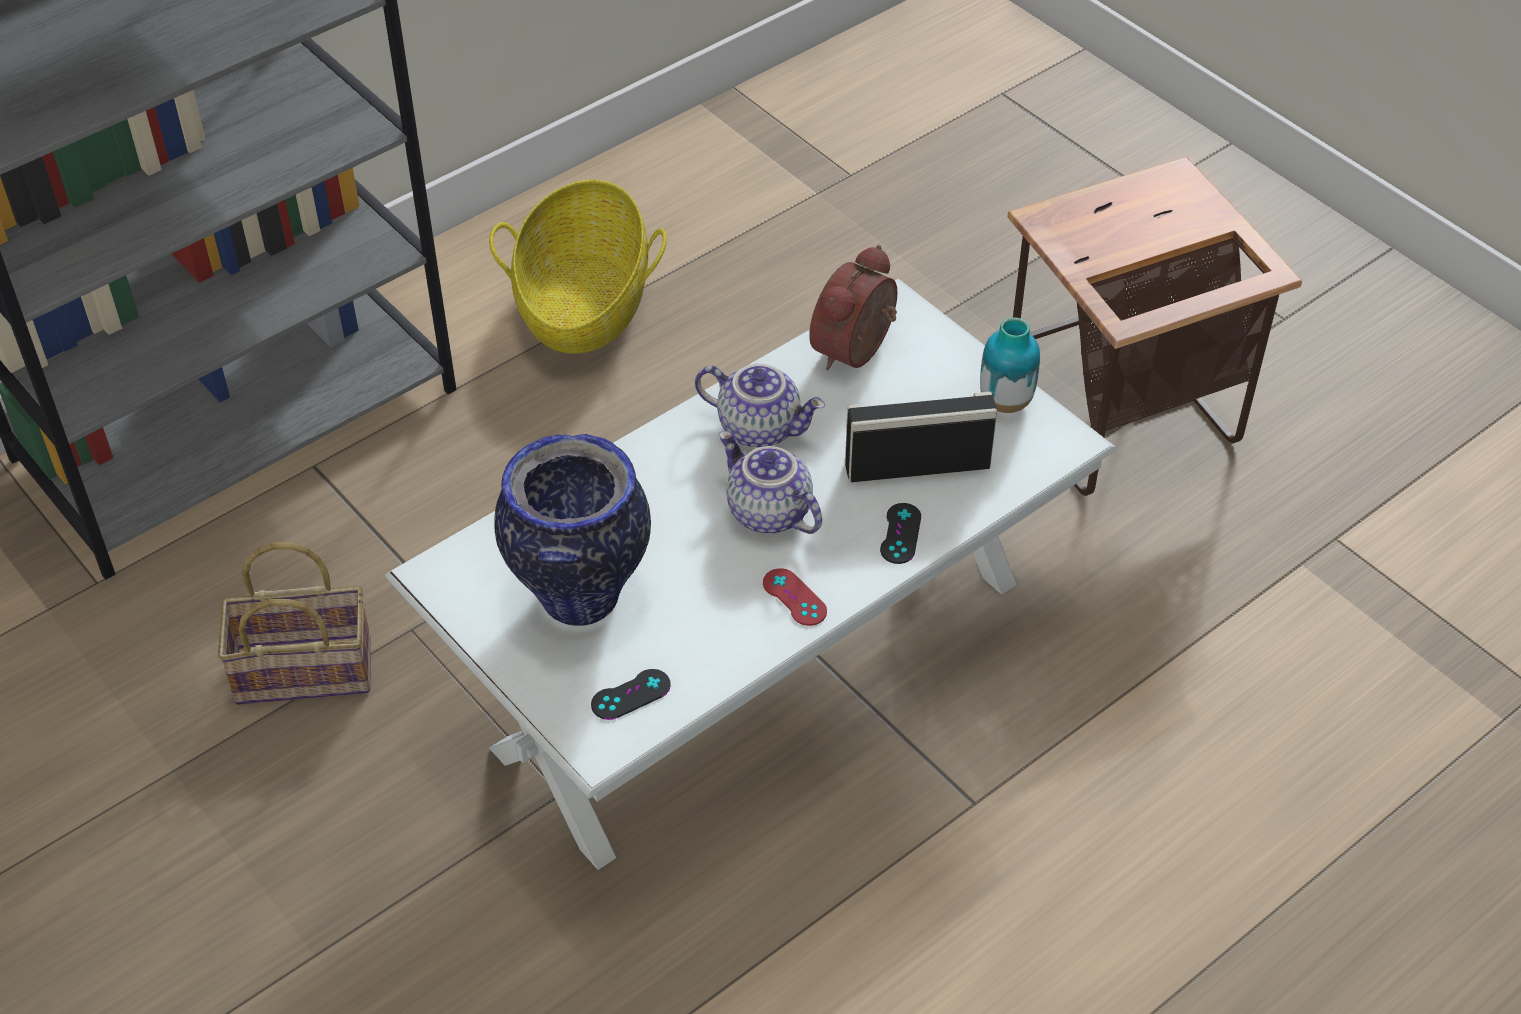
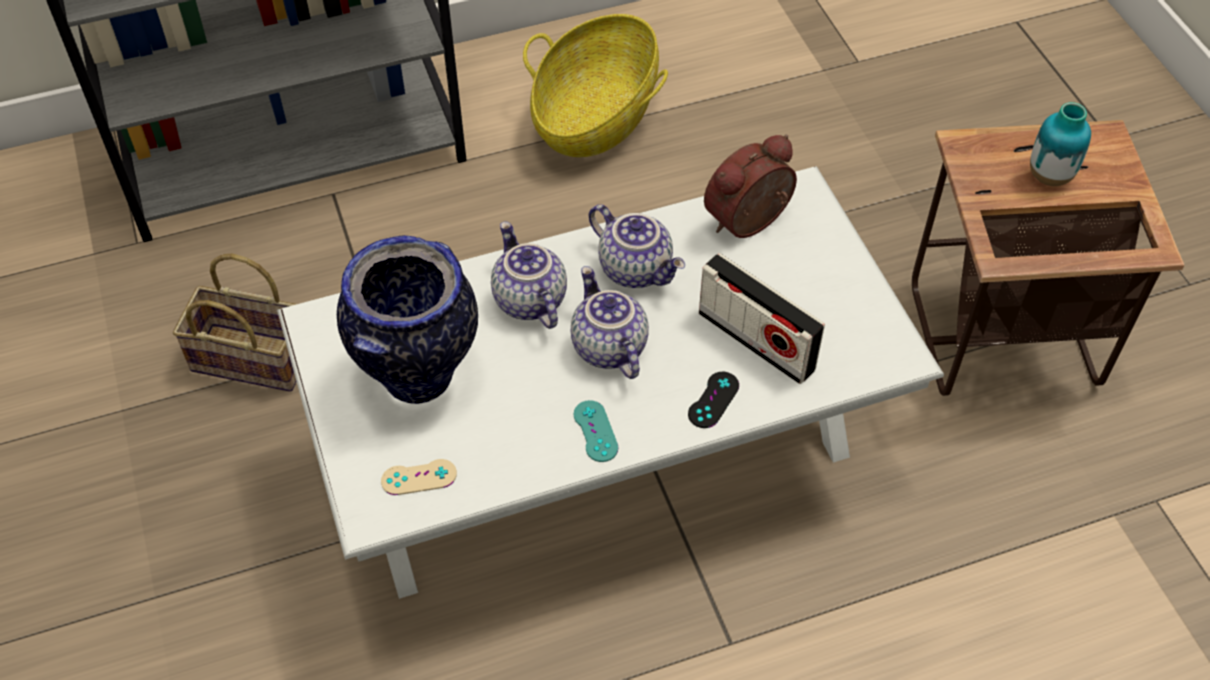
camera: 20 degrees right, 5 degrees up
black game controller [591,669,671,720] -> beige game controller [381,459,457,495]
red game controller [763,568,827,626] -> turquoise game controller [574,400,619,462]
radio [845,392,997,482] -> radio turned 150 degrees counterclockwise [699,253,825,384]
vase [980,317,1040,413] -> vase moved to [1030,102,1091,186]
none -> teapot [491,221,567,329]

